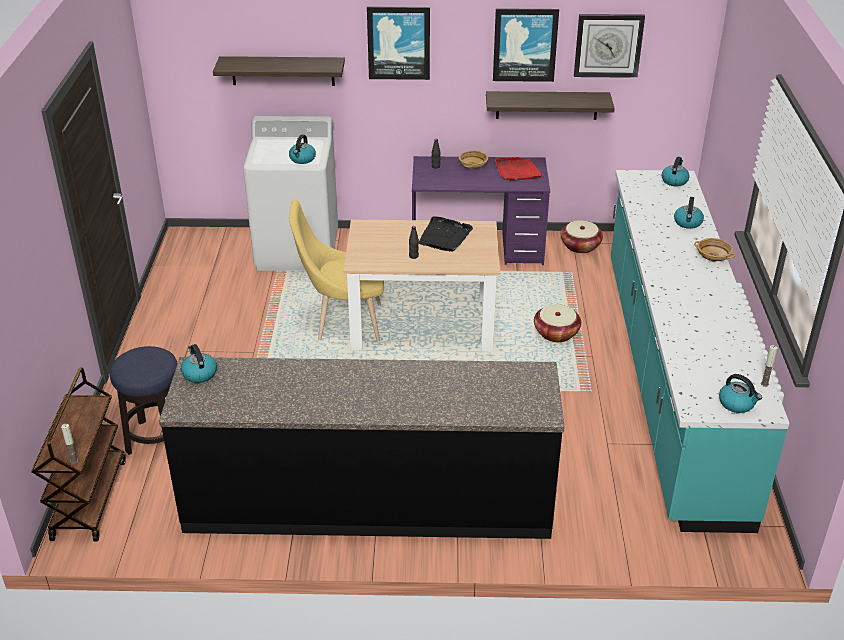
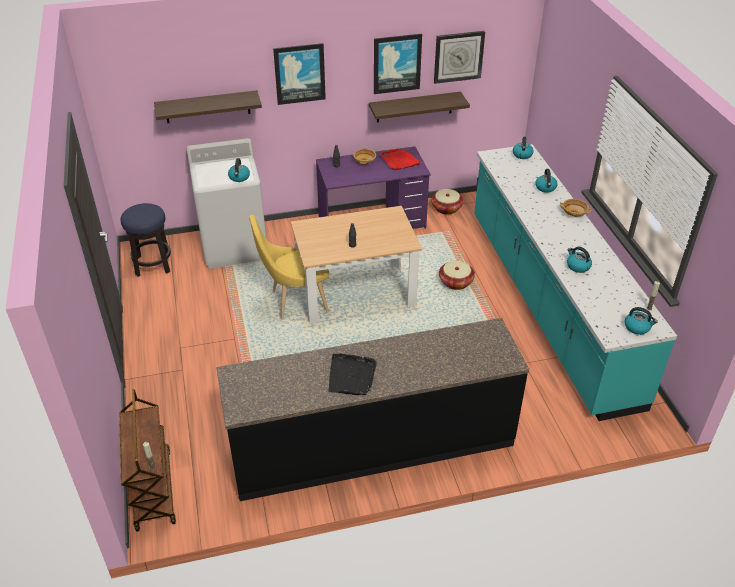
camera: 15 degrees left, 5 degrees up
stool [110,346,178,455] -> stool moved to [121,203,171,277]
kettle [181,344,217,383] -> kettle moved to [567,247,592,273]
black tray [419,216,473,252] -> black tray moved to [329,354,377,395]

